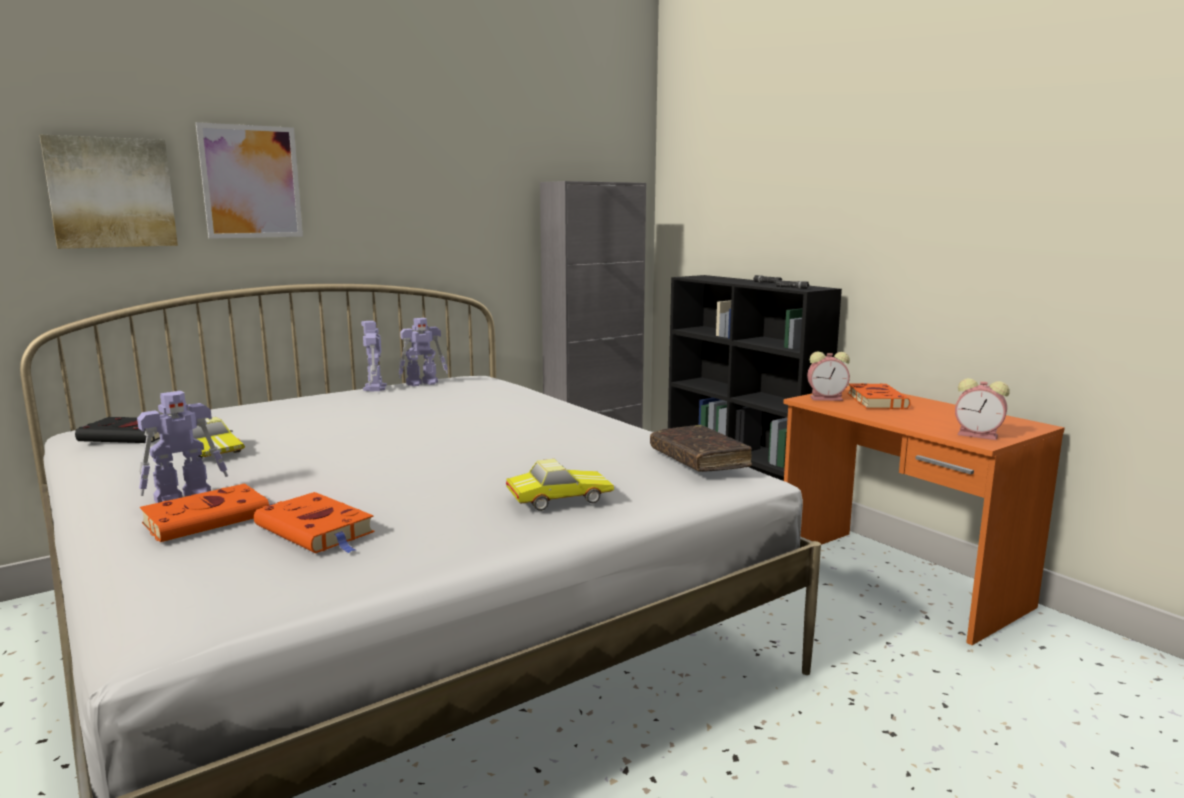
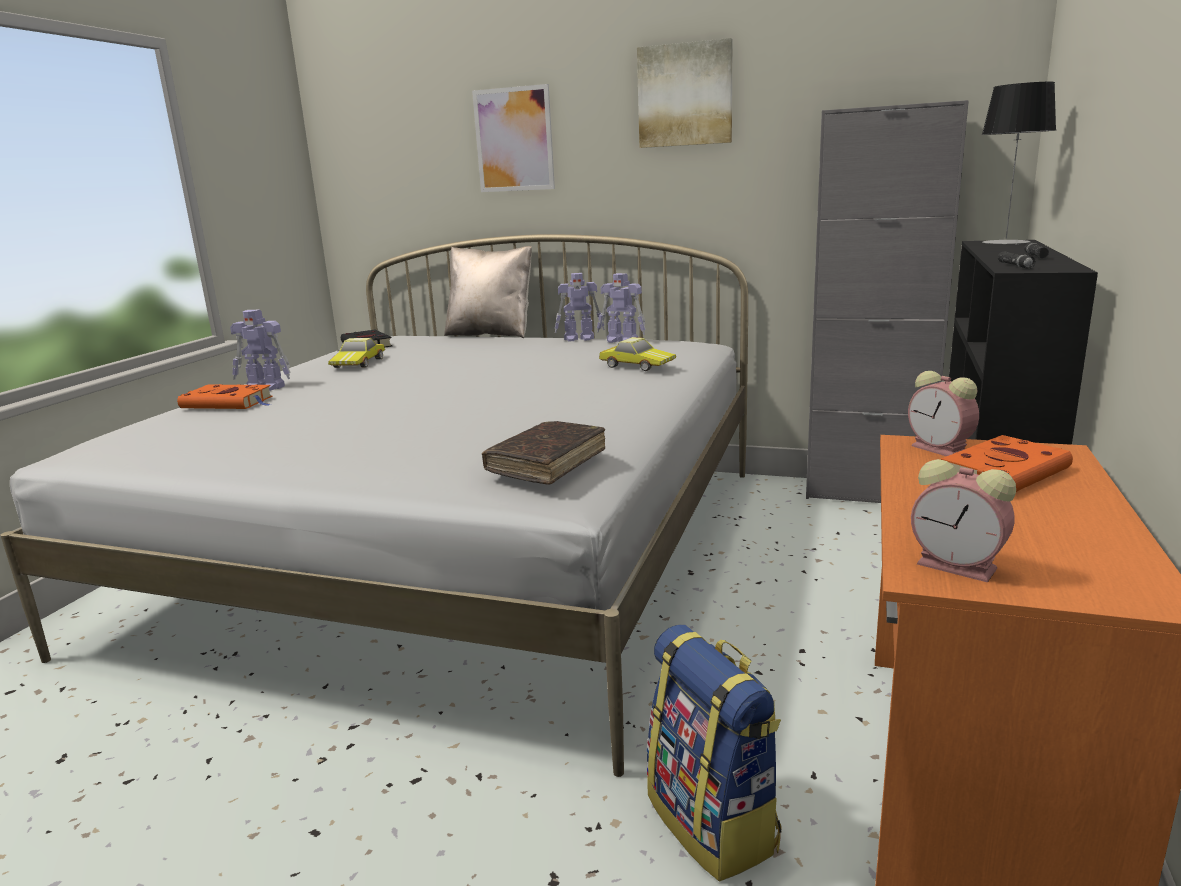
camera: 55 degrees right, 5 degrees up
picture [40,135,178,249] -> picture moved to [637,38,733,148]
orange book [254,492,375,553] -> none
toy robot [361,321,387,392] -> toy robot turned 135 degrees counterclockwise [555,273,605,341]
toy car [506,459,614,511] -> toy car moved to [599,337,676,371]
alarm clock [955,378,1010,440] -> alarm clock turned 45 degrees counterclockwise [911,459,1016,583]
none -> beige pillow [444,246,532,338]
none -> backpack [646,625,782,882]
none -> table lamp [982,82,1056,244]

